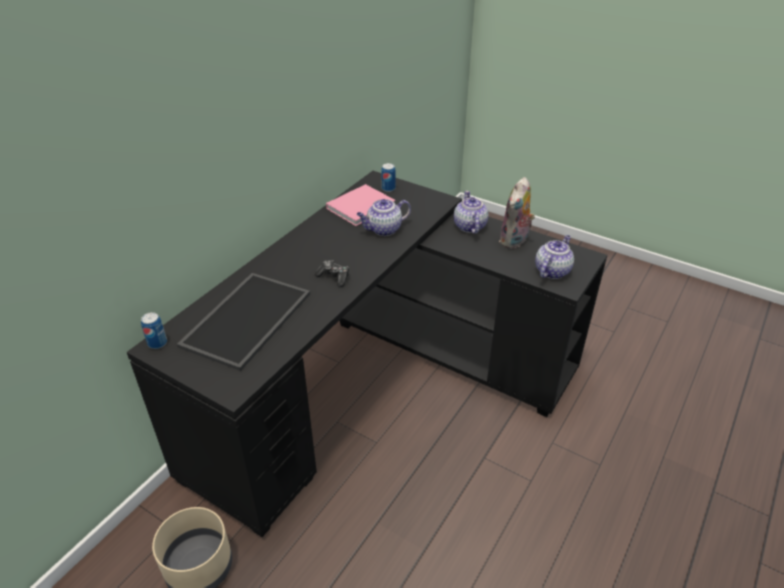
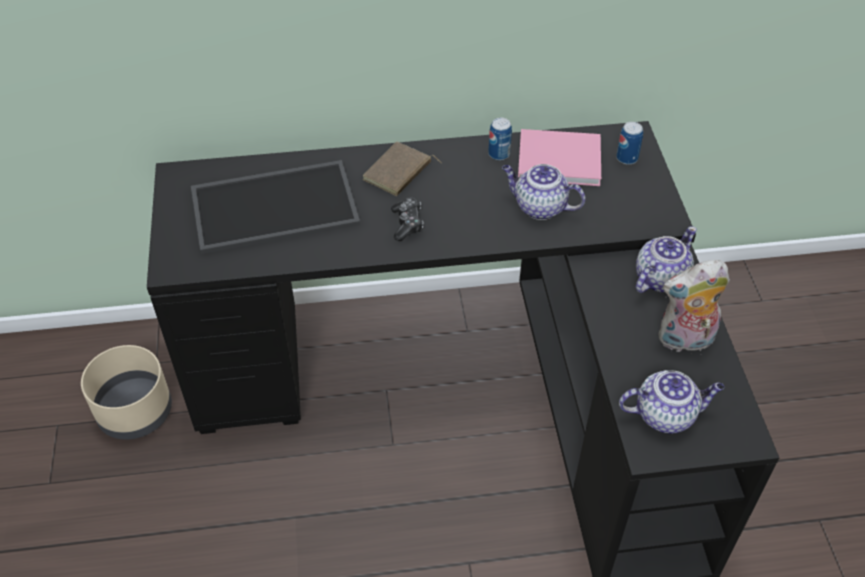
camera: 50 degrees right, 10 degrees up
can [141,312,167,349] -> can moved to [488,118,512,160]
none -> brown book [363,142,442,196]

